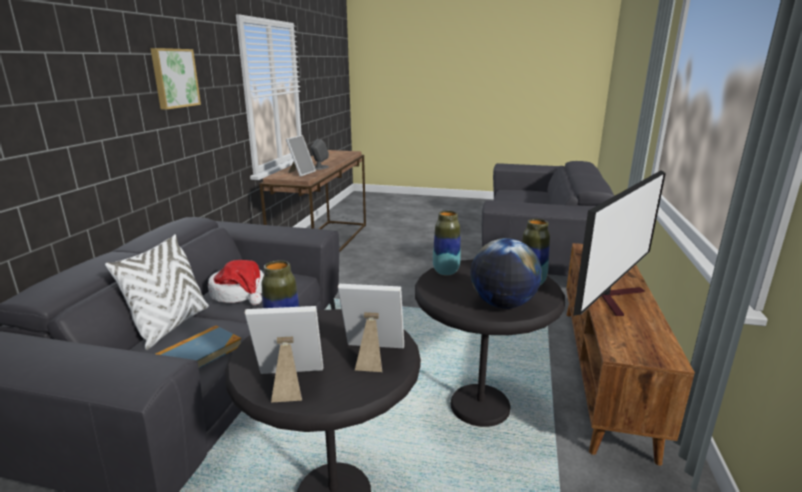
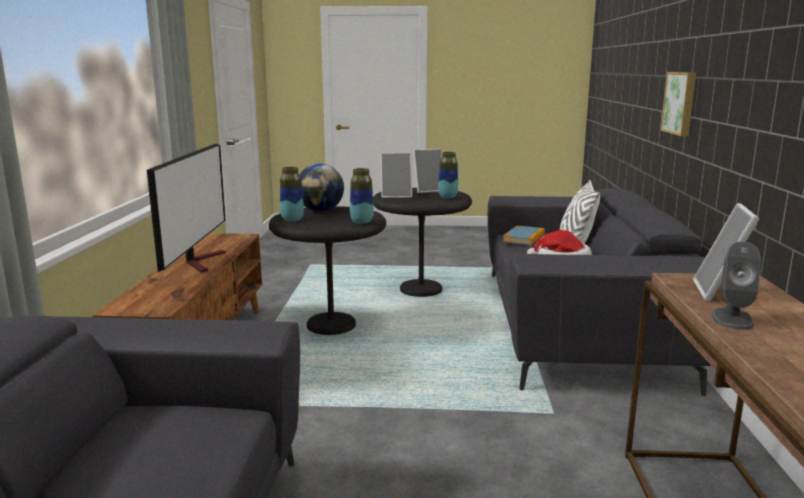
camera: 170 degrees right, 5 degrees down
picture [150,48,201,110] -> picture moved to [661,72,696,136]
television [573,170,666,316] -> television turned 150 degrees clockwise [147,144,226,273]

